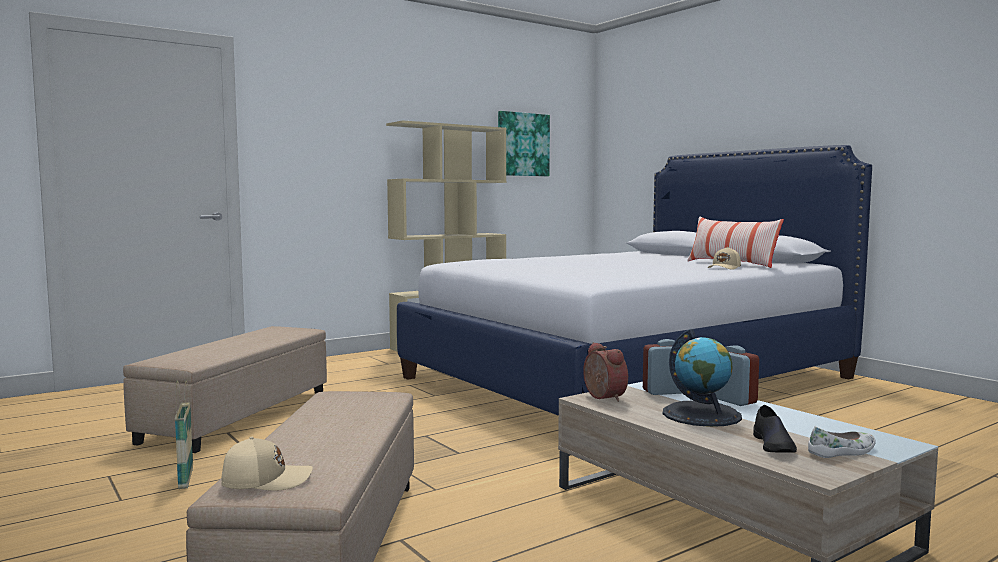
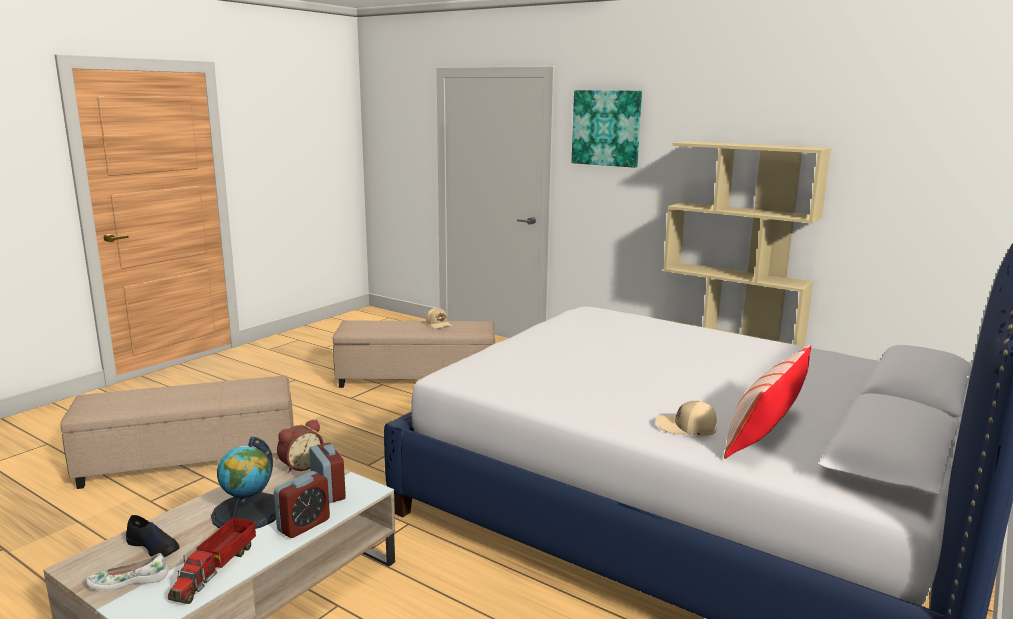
camera: 70 degrees right, 10 degrees up
basket [175,380,193,489] -> none
beige cap [221,437,313,491] -> beige cap moved to [426,307,452,329]
picture [498,111,550,176] -> picture moved to [572,90,642,168]
black shoe [753,405,797,453] -> black shoe turned 135 degrees counterclockwise [126,515,180,557]
white shoe [808,426,876,458] -> white shoe turned 120 degrees clockwise [86,553,168,591]
none -> toy truck [168,517,256,604]

